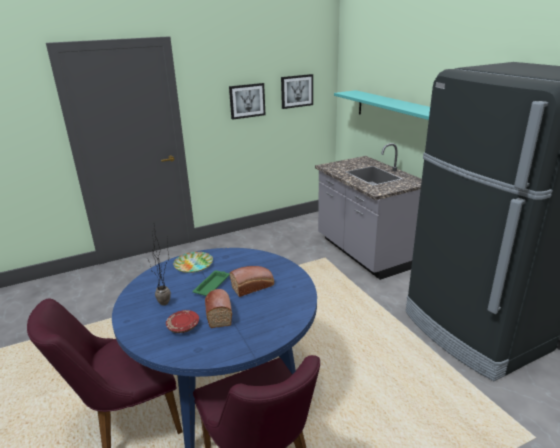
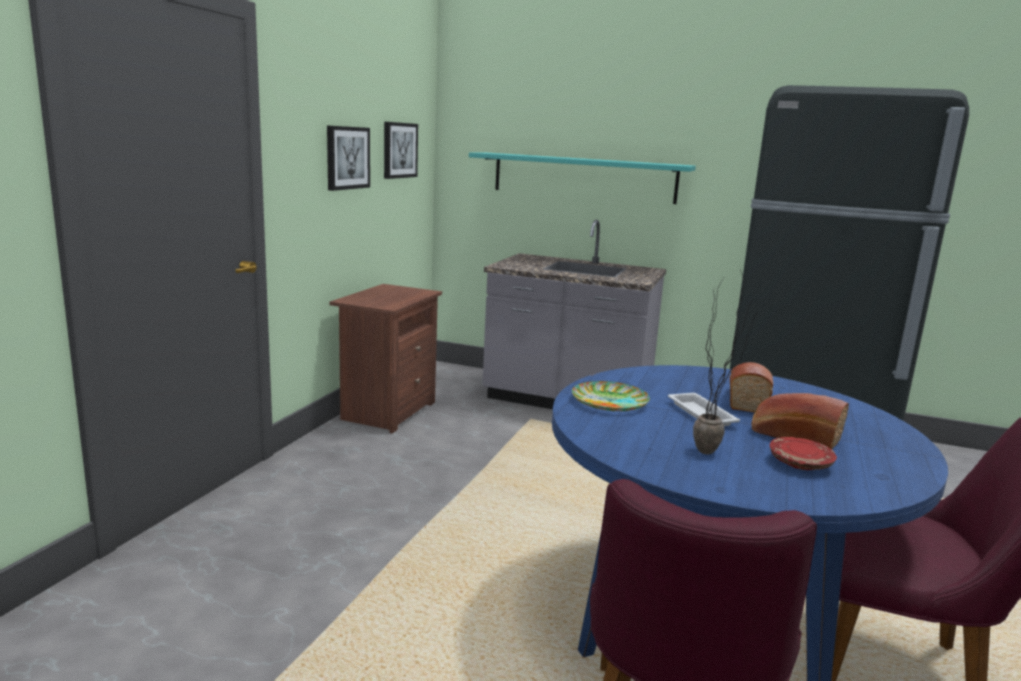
camera: 45 degrees left, 10 degrees down
green tray [193,270,230,296] -> white tray [668,393,740,426]
none -> brown nightstand [329,284,442,433]

